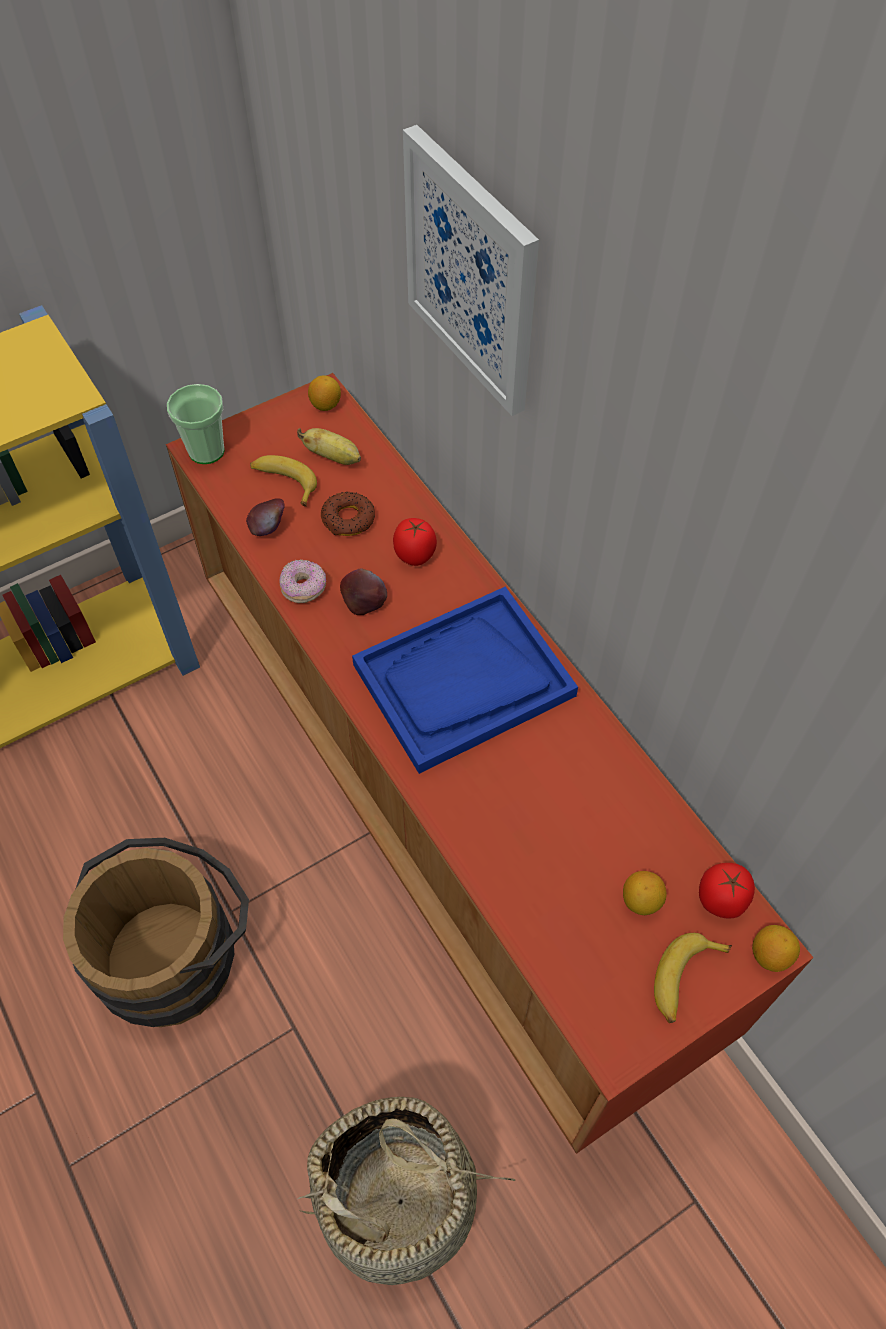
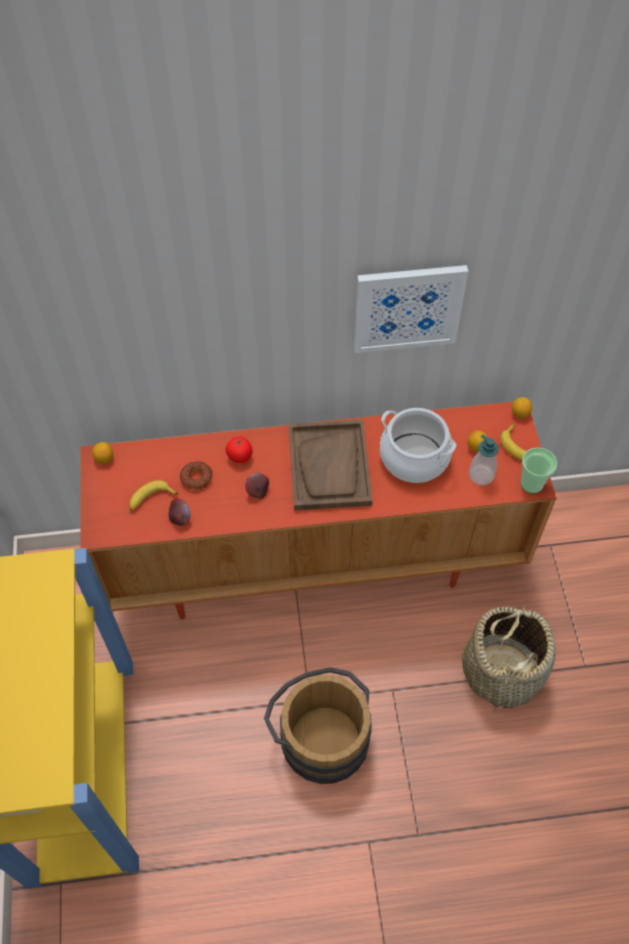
camera: 65 degrees left, 0 degrees up
cup [167,384,225,464] -> cup moved to [521,447,557,494]
donut [279,560,326,603] -> none
banana [297,428,361,465] -> none
blue tray [352,586,578,774] -> brown tray [289,420,373,510]
picture [403,125,539,416] -> picture moved to [354,265,469,353]
tomato [699,863,755,919] -> none
none -> cooking pot [380,408,457,483]
none -> soap dispenser [469,434,499,485]

